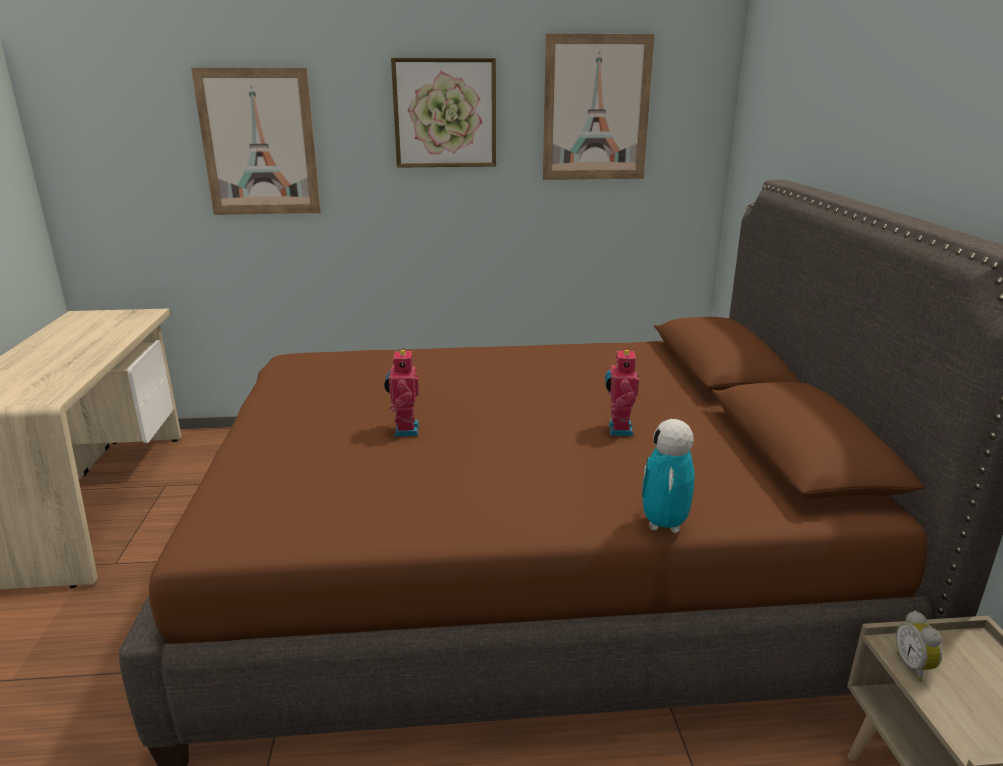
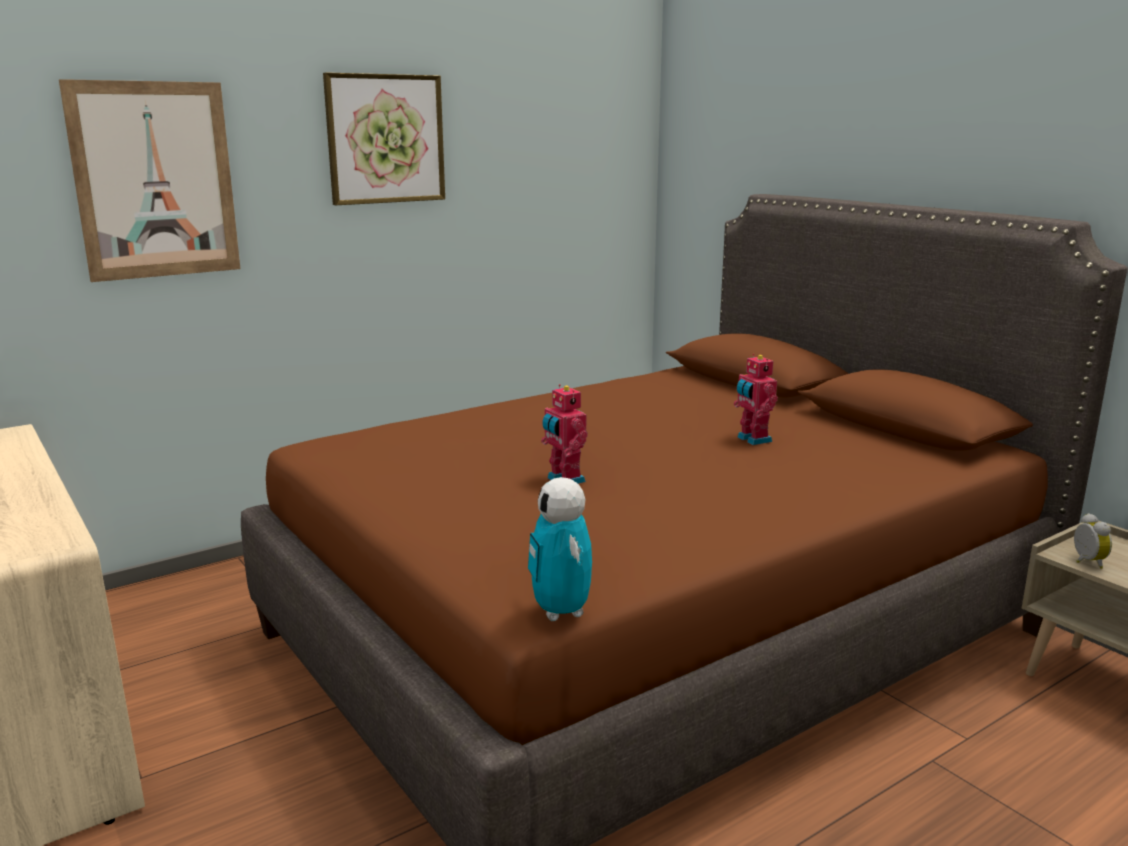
camera: 30 degrees left, 5 degrees down
picture [543,34,655,180] -> none
toy robot [642,419,695,533] -> toy robot moved to [528,477,592,621]
alarm clock [896,611,942,681] -> alarm clock turned 150 degrees counterclockwise [1074,513,1112,569]

